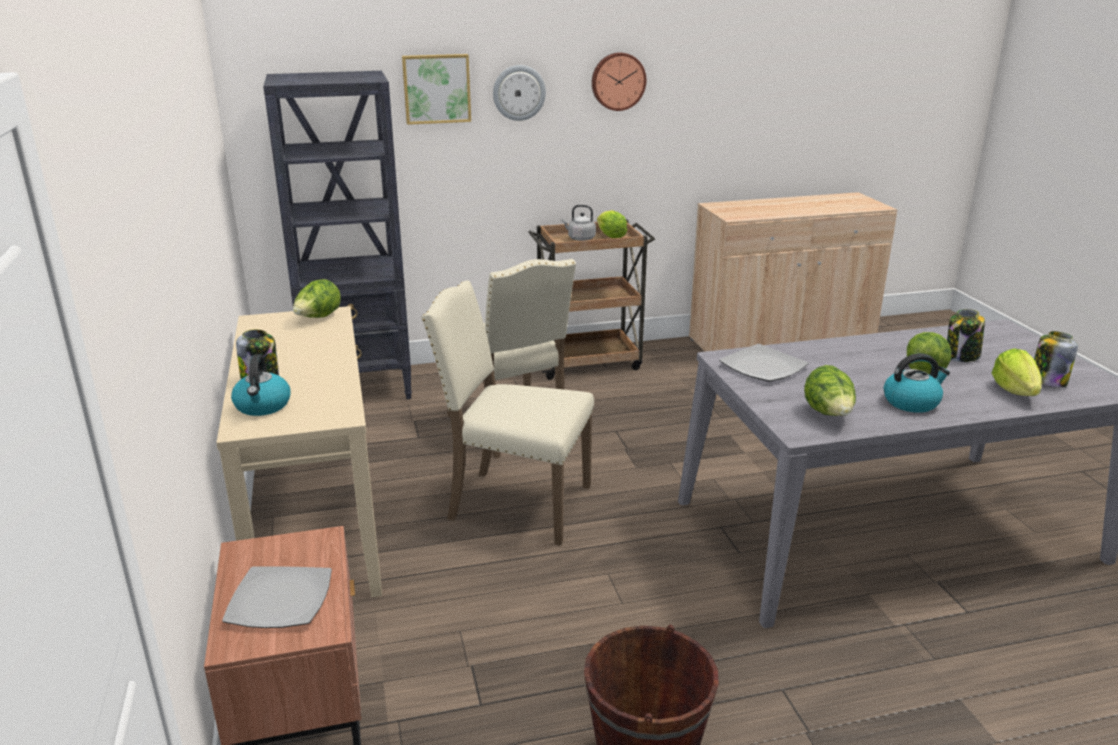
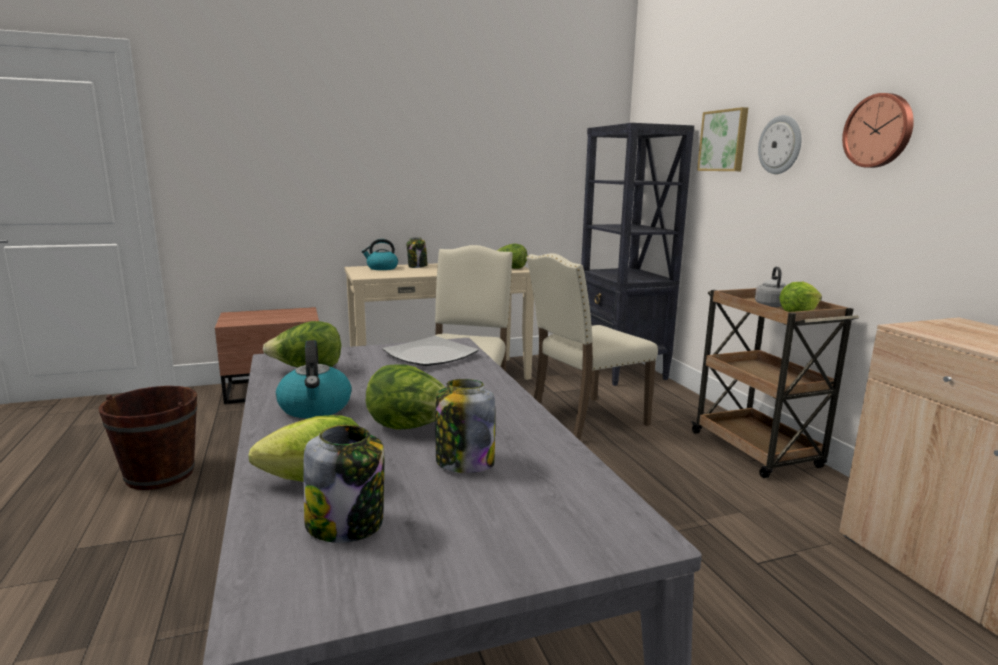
camera: 85 degrees right, 10 degrees down
plate [222,566,332,628] -> none

